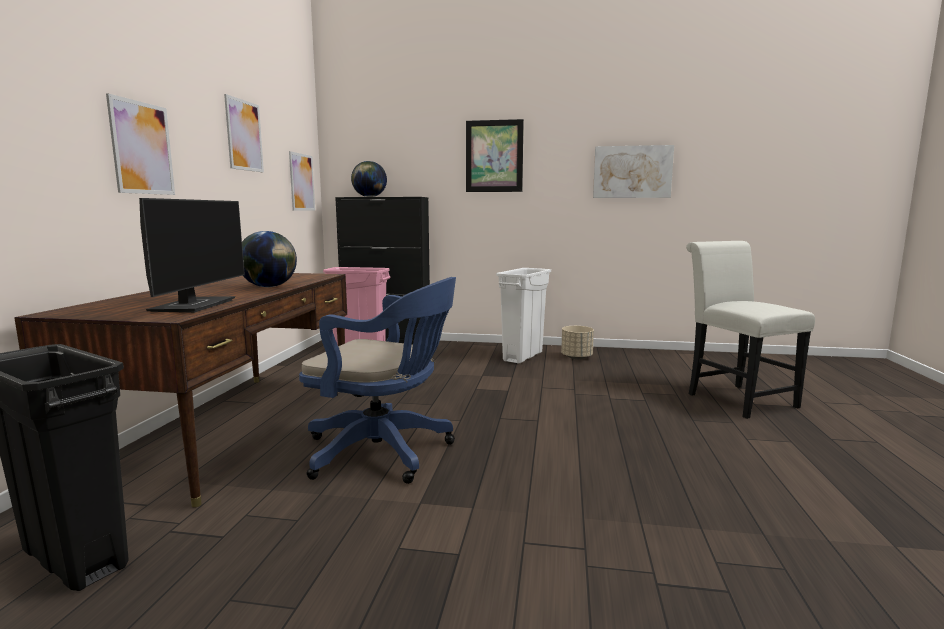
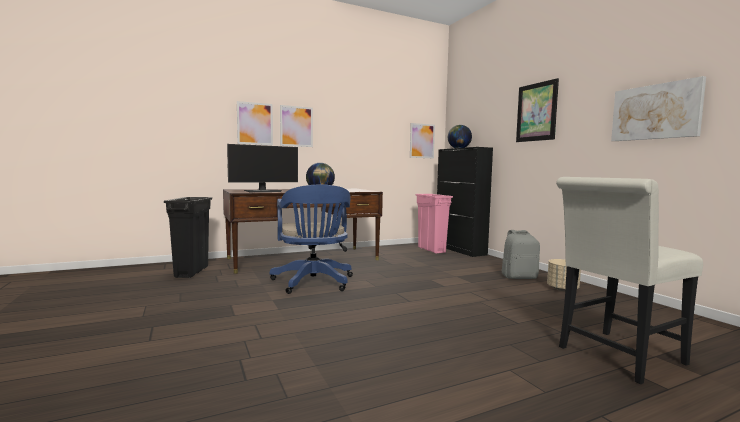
camera: 55 degrees right, 5 degrees down
picture [224,94,264,172] -> picture moved to [237,101,273,145]
white trash can [496,268,551,364] -> grey backpack [502,230,540,279]
white chair [686,241,815,419] -> white chair turned 150 degrees counterclockwise [556,177,703,384]

